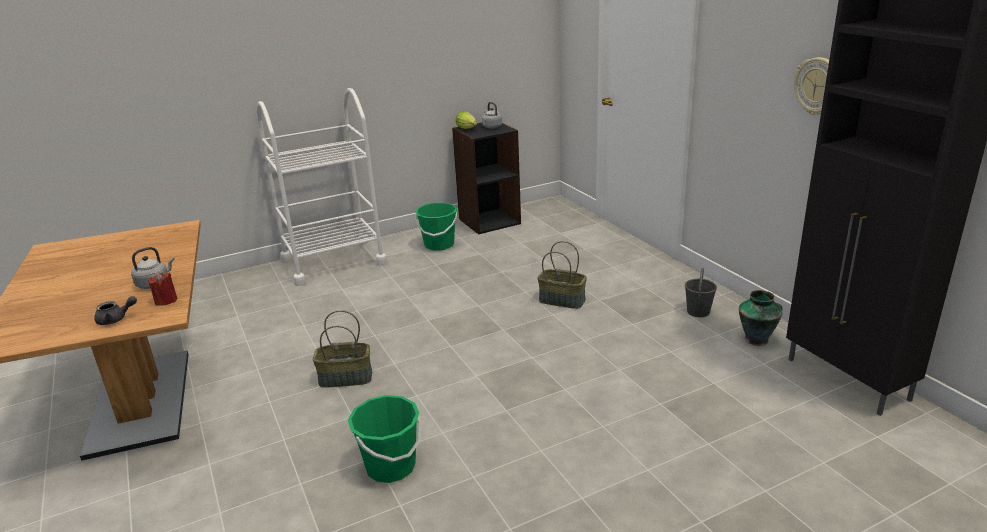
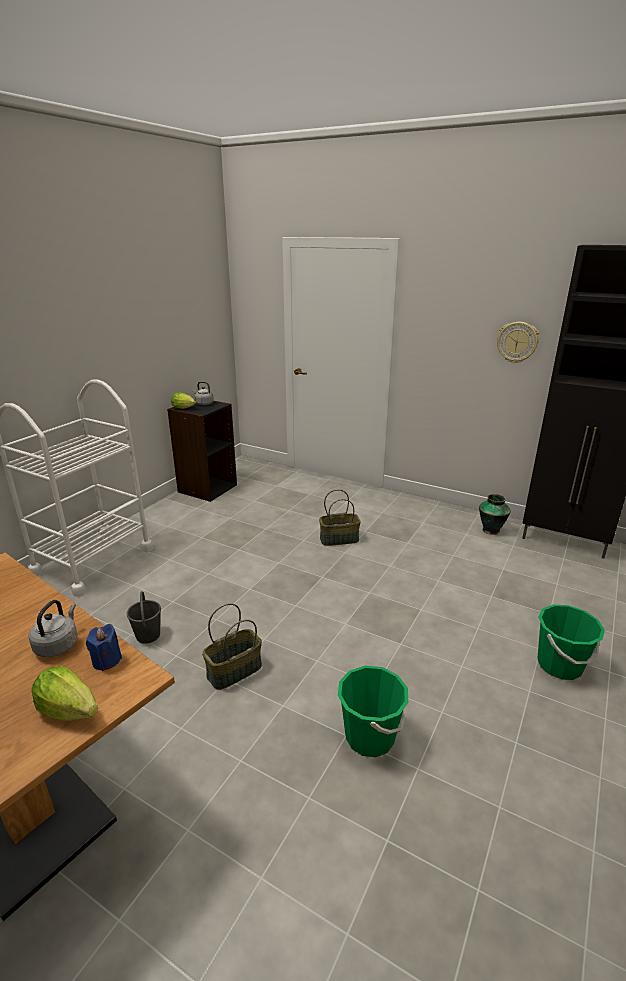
camera: 35 degrees left, 0 degrees up
grey teapot [94,296,137,325] -> lettuce [31,666,98,721]
red candle [148,272,177,306] -> blue candle [86,624,122,671]
green bucket [415,203,458,251] -> green bucket moved to [537,605,605,680]
grey bucket [685,268,717,317] -> grey bucket moved to [127,591,161,644]

